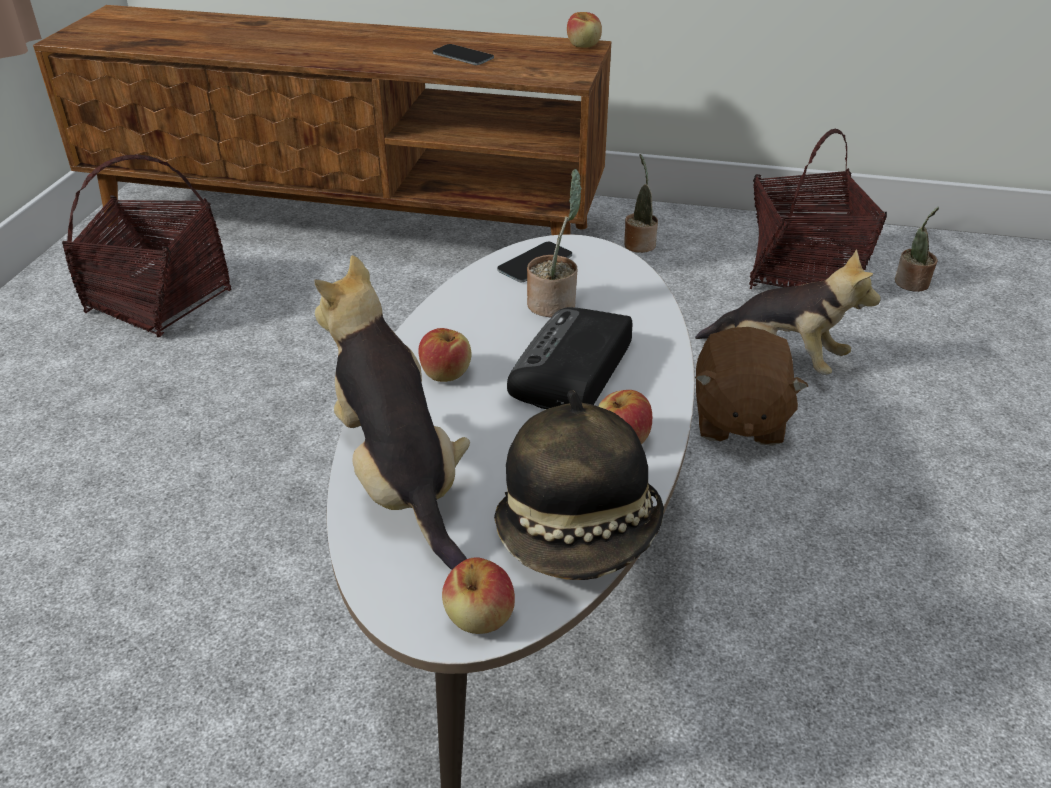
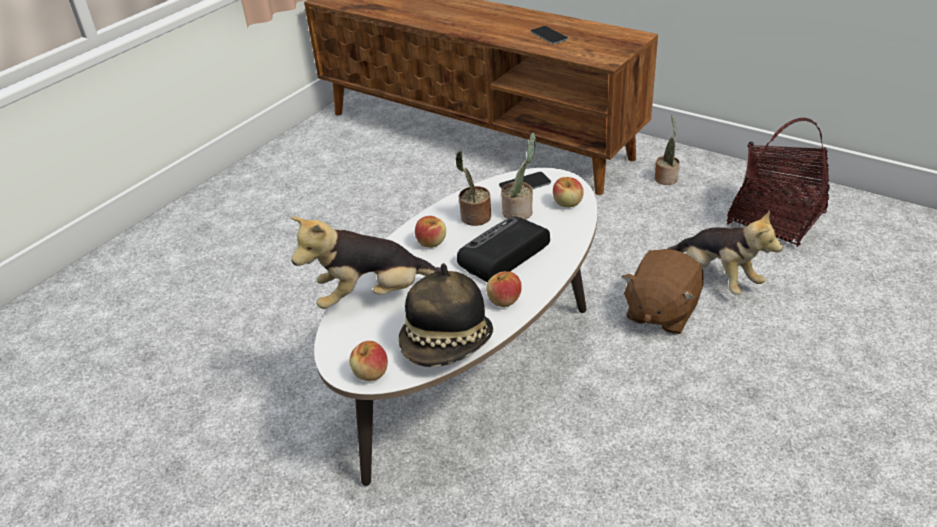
camera: 25 degrees right, 0 degrees up
basket [62,154,232,337] -> none
plush toy [314,255,470,570] -> plush toy turned 105 degrees counterclockwise [291,217,441,309]
apple [567,12,602,48] -> apple moved to [553,177,584,208]
potted plant [895,207,939,292] -> potted plant moved to [456,151,491,226]

